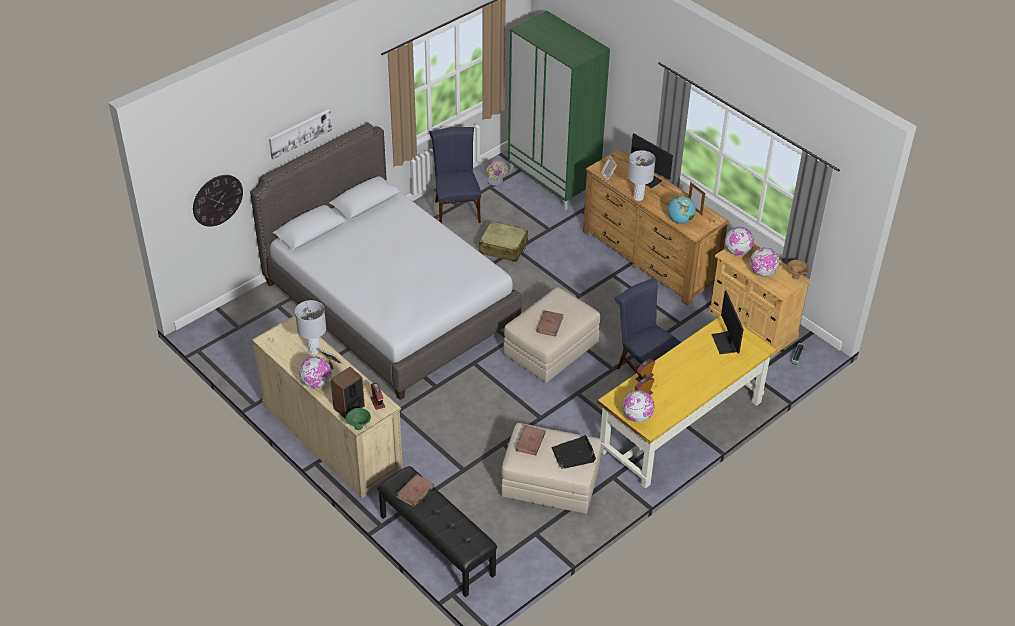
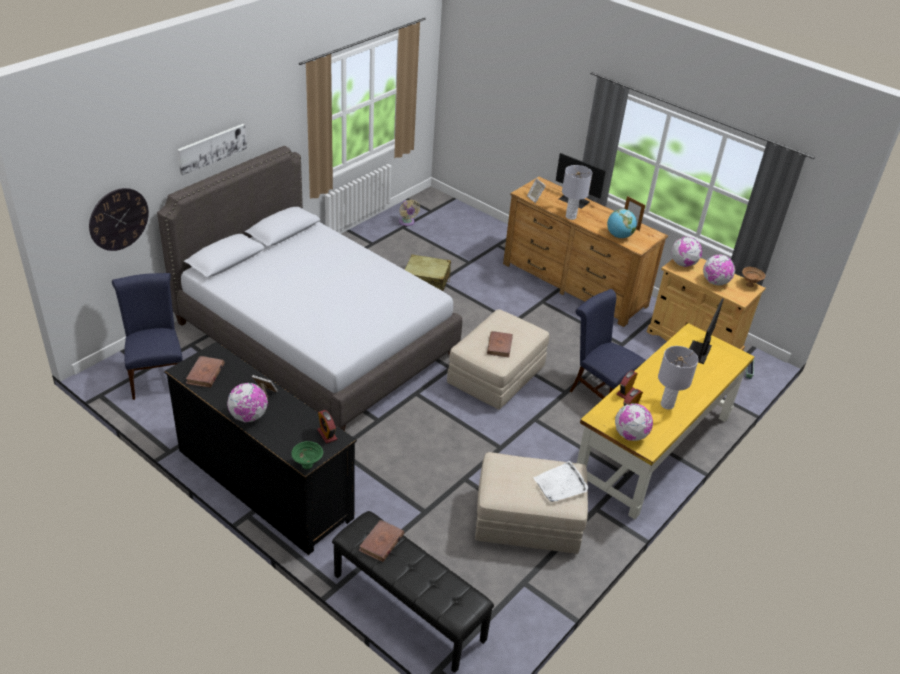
camera: 10 degrees left, 5 degrees down
beige dresser [251,315,403,499] -> black dresser [164,342,357,555]
grey table lamp [295,300,326,354] -> grey table lamp moved to [658,346,698,410]
speaker [331,367,365,419] -> none
blue chair [429,127,481,223] -> blue chair moved to [112,273,183,400]
green wardrobe [508,11,610,210] -> none
brown book [515,425,546,455] -> brown book moved to [186,356,225,388]
black tray [551,435,596,469] -> white tray [533,461,588,502]
monitor [712,291,744,354] -> monitor turned 45 degrees clockwise [689,298,724,364]

